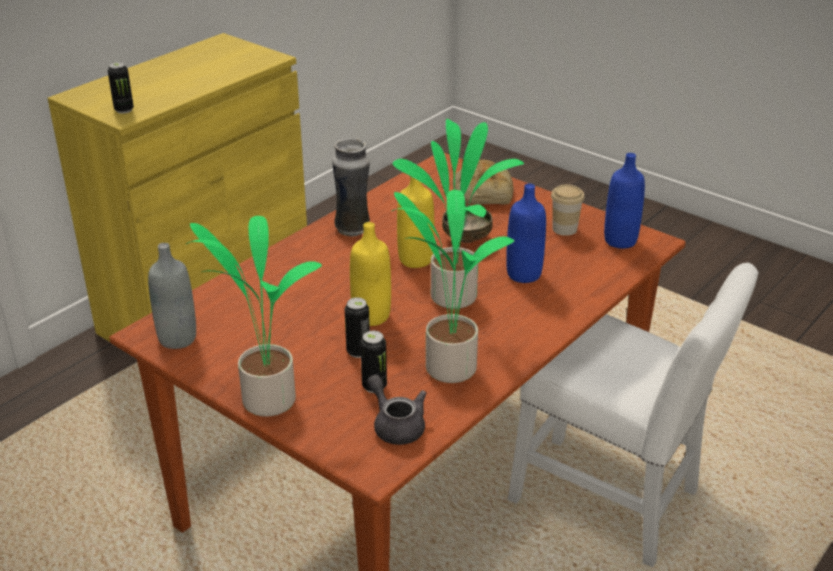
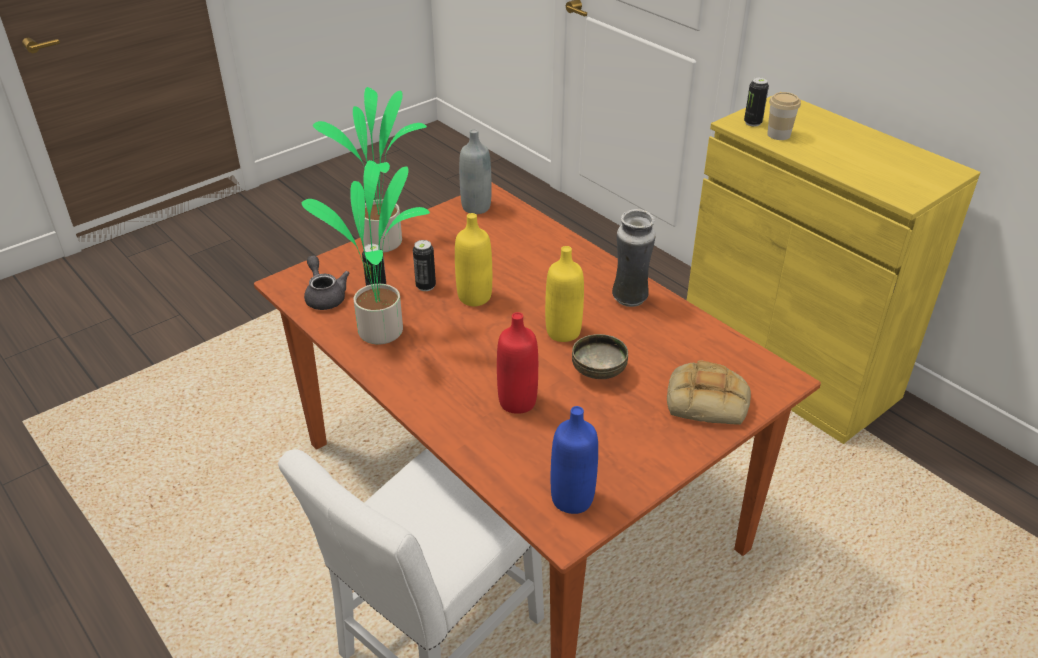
camera: 100 degrees right, 5 degrees up
grey teapot [367,375,426,445] -> grey teapot turned 90 degrees counterclockwise [304,255,349,310]
potted plant [392,119,524,309] -> none
blue bottle [506,183,546,283] -> red bottle [497,312,538,414]
cup [551,184,585,236] -> cup moved to [767,92,801,140]

